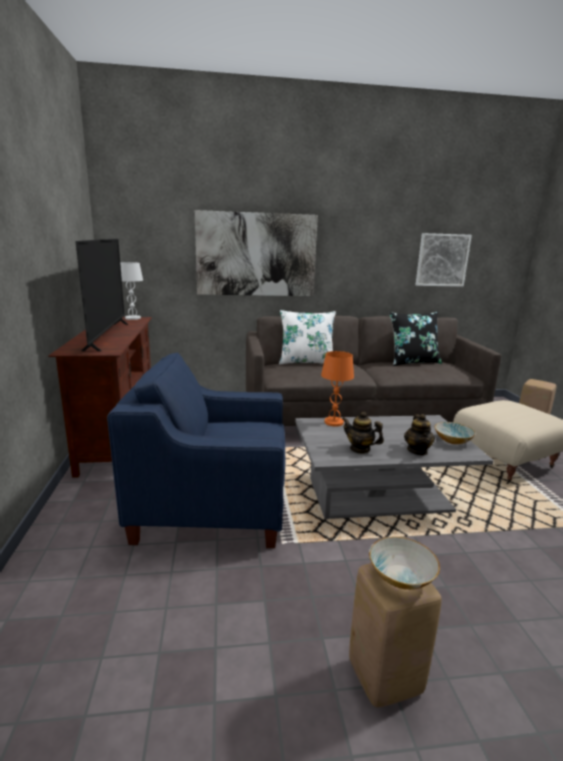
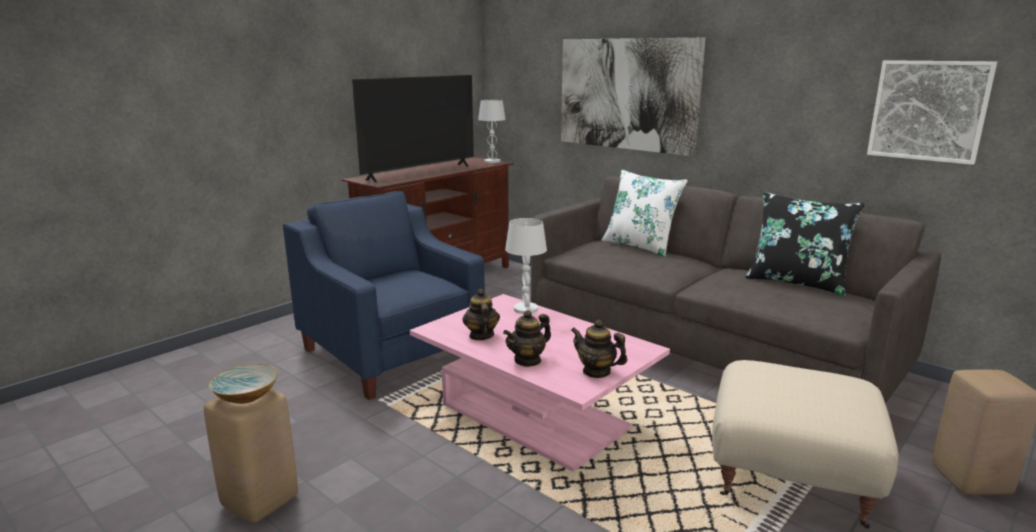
camera: 50 degrees right, 0 degrees up
grey coffee table [295,415,494,519] -> pink coffee table [410,294,670,472]
orange table lamp [321,351,354,426] -> white table lamp [505,218,547,314]
bowl [435,422,476,445] -> teapot [571,320,628,378]

